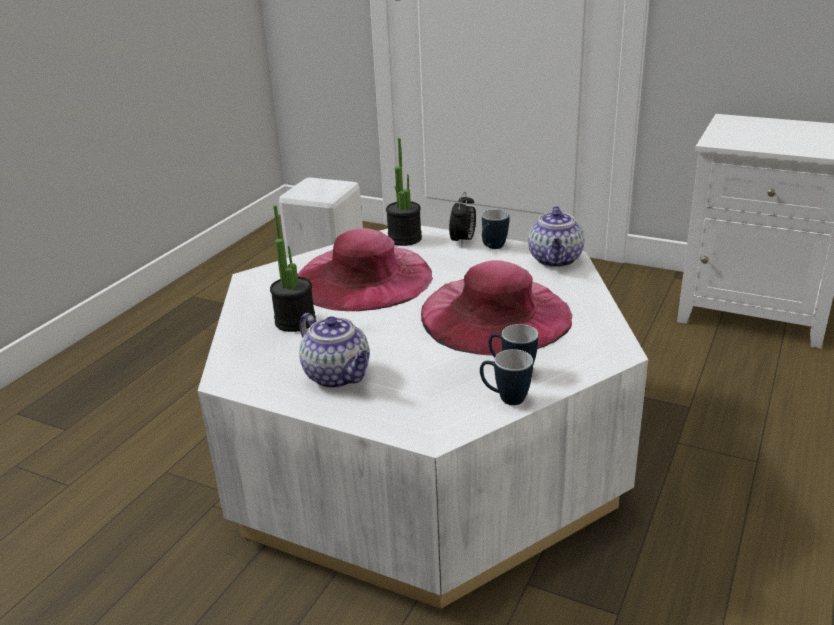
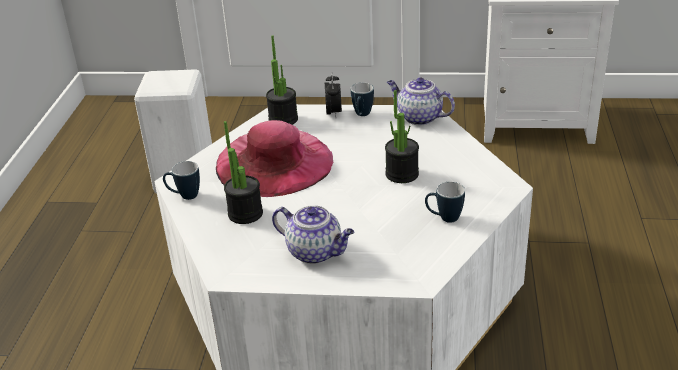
camera: 20 degrees left, 5 degrees up
pink hat [421,260,572,356] -> potted plant [385,90,419,183]
mug [480,349,533,405] -> mug moved to [163,161,200,200]
teapot [528,206,585,267] -> teapot turned 135 degrees clockwise [387,77,455,125]

